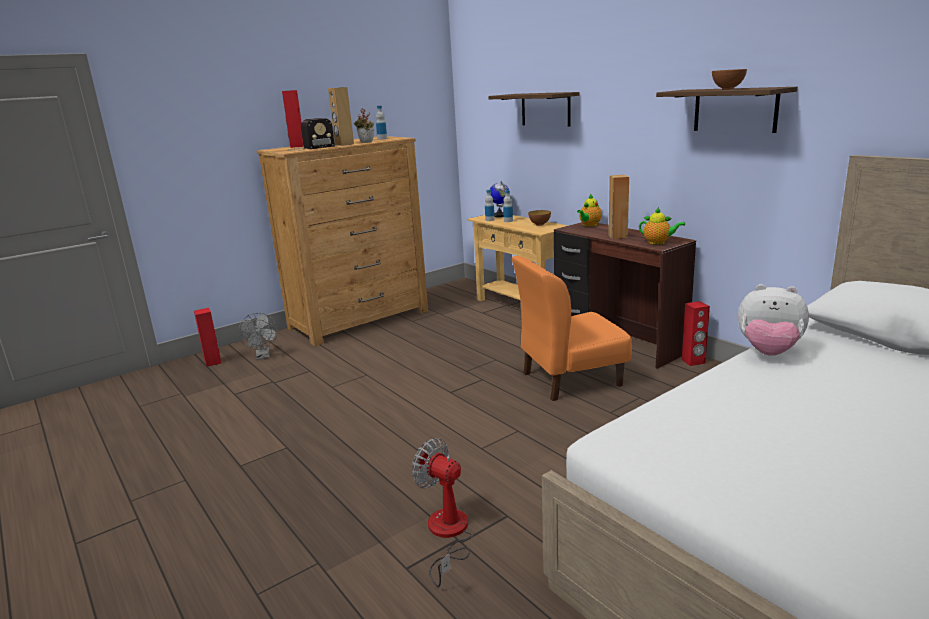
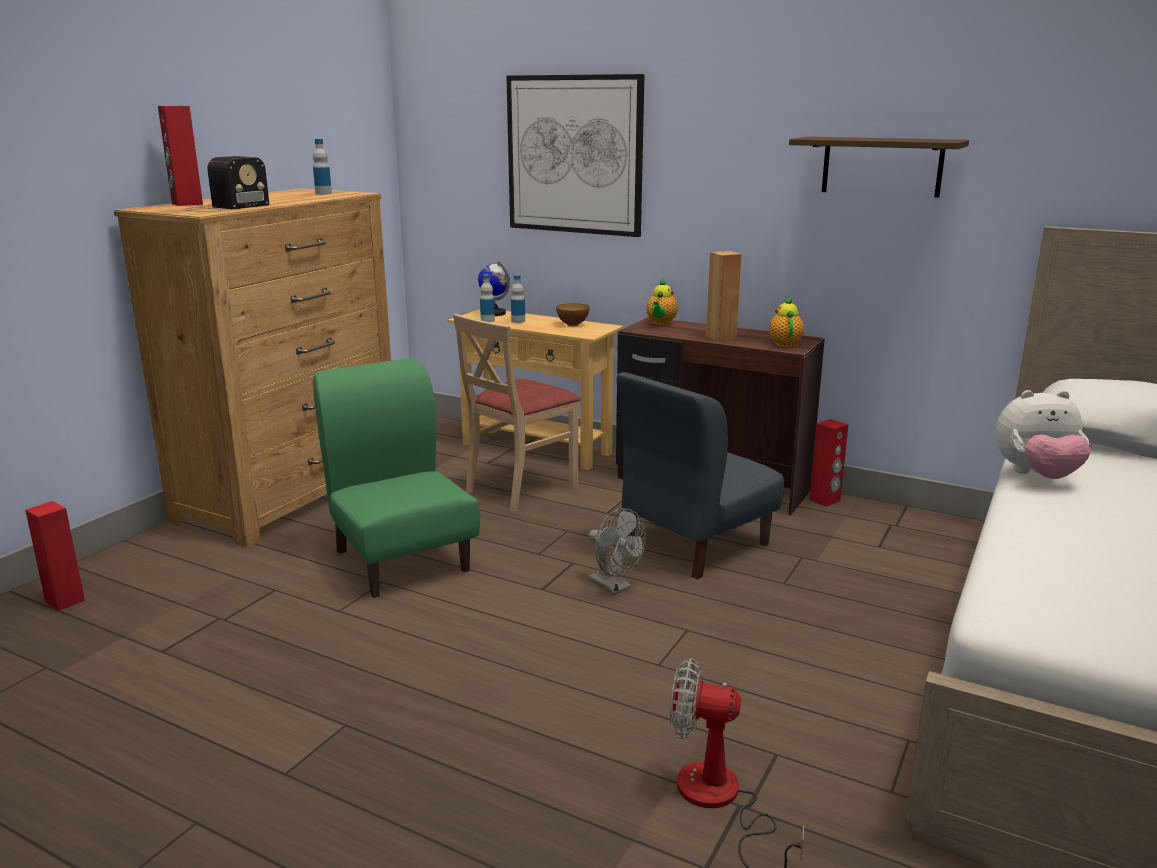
camera: 25 degrees left, 0 degrees up
grey fan [238,313,278,360] -> grey fan moved to [588,508,646,595]
brown speaker [328,87,354,146] -> none
potted plant [354,108,374,143] -> none
shelf [488,92,579,127] -> picture [506,74,645,237]
orange chair [512,256,632,401] -> blue chair [617,372,784,580]
teapot [639,207,685,244] -> teapot turned 90 degrees counterclockwise [769,296,804,347]
bowl [712,69,747,90] -> none
none -> green chair [313,358,480,598]
none -> beige chair [453,314,581,512]

